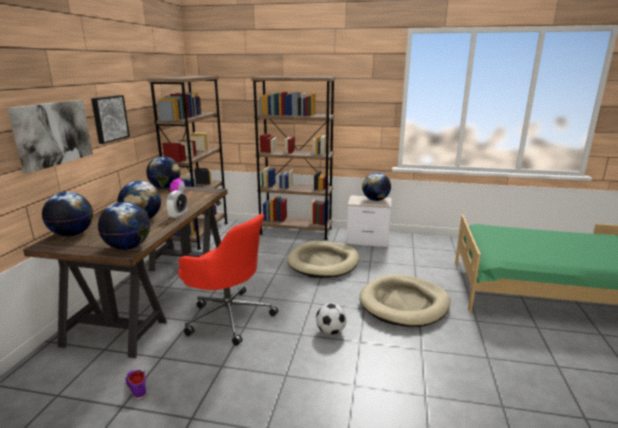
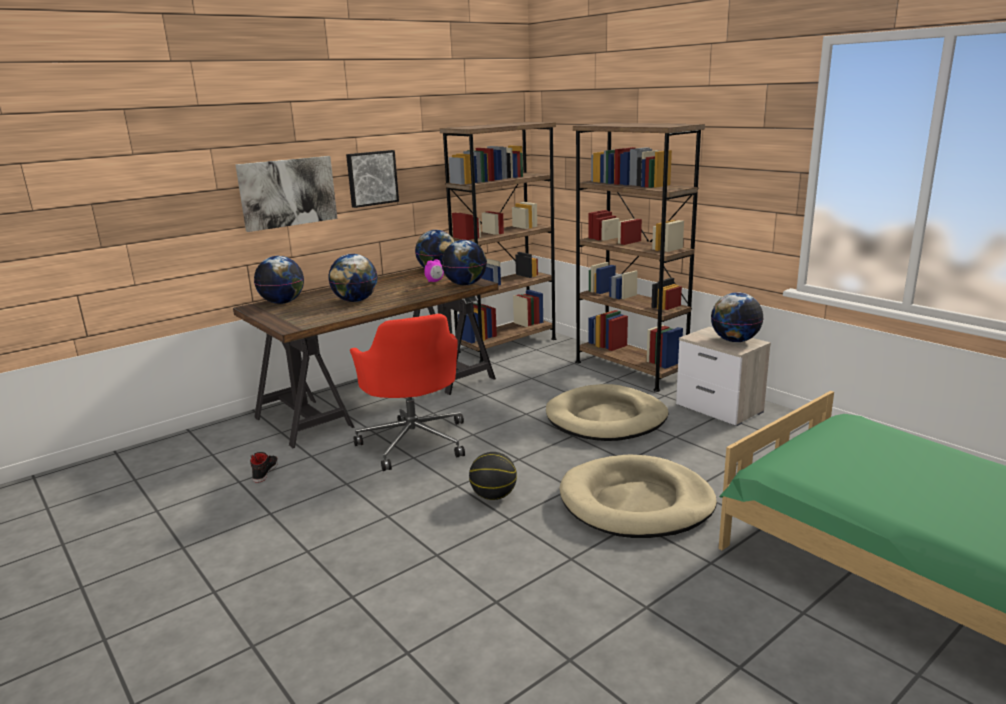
camera: 40 degrees right, 0 degrees up
globe [98,202,150,250] -> globe moved to [441,240,487,285]
purple shoe [125,370,147,400] -> black shoe [250,452,278,483]
alarm clock [166,190,188,219] -> none
football [316,303,347,335] -> basketball [469,452,517,500]

